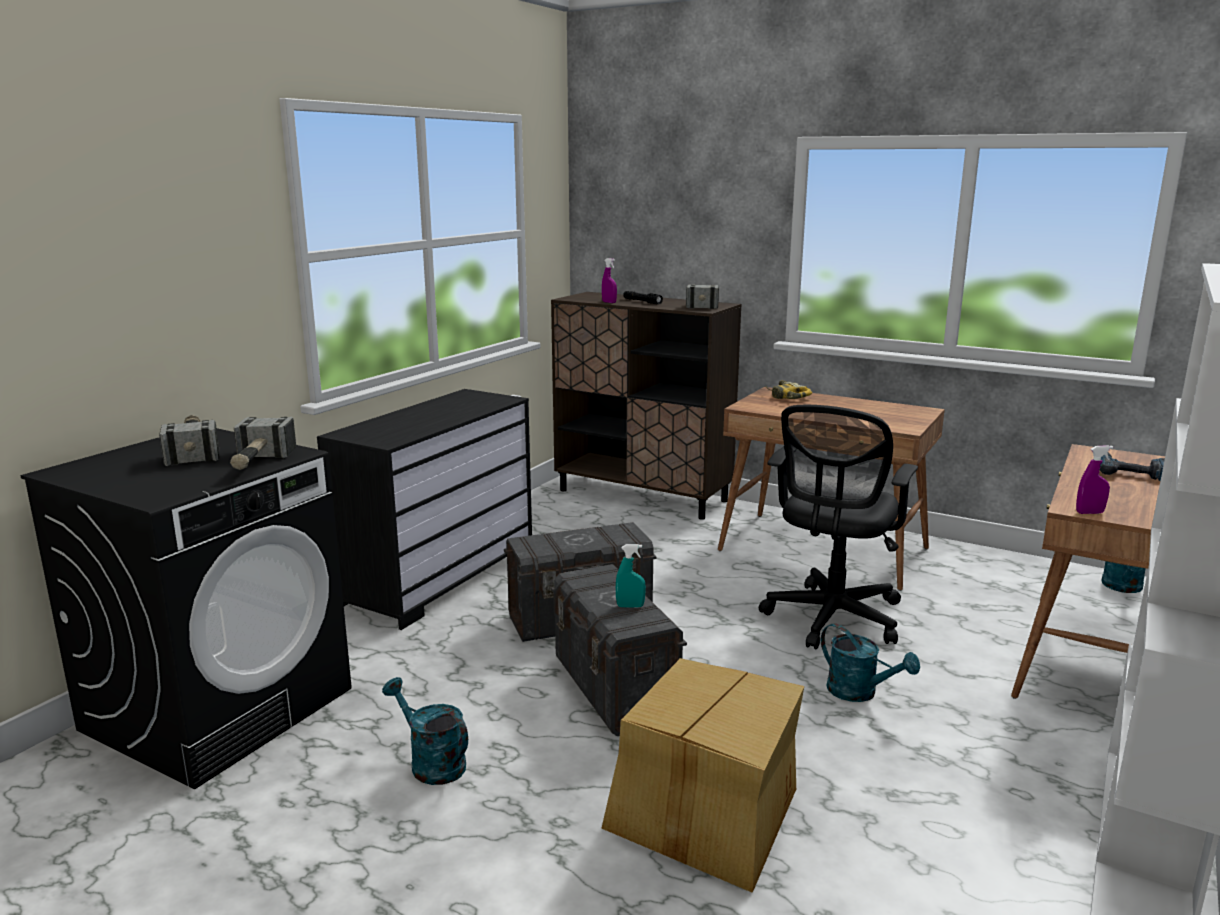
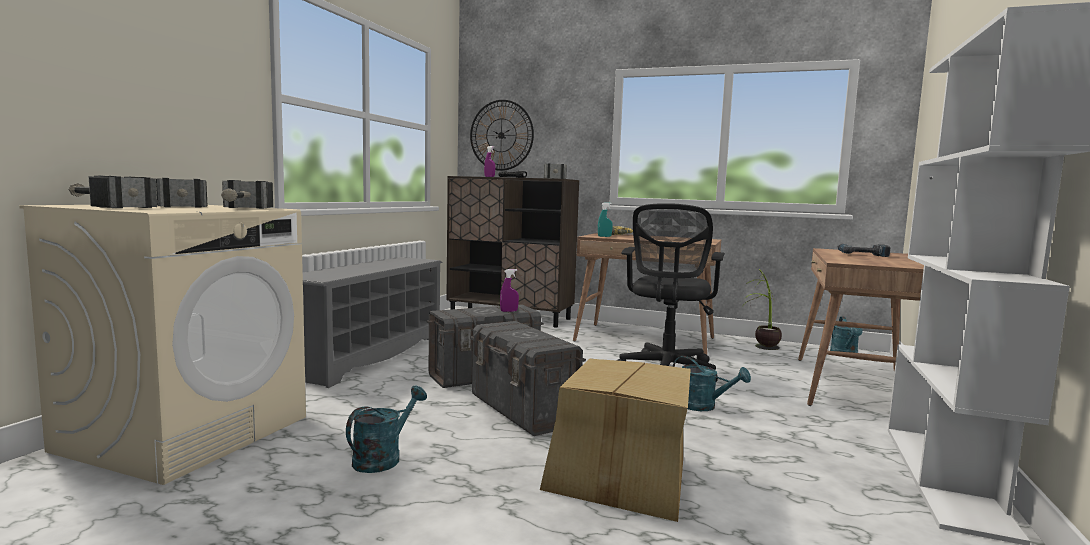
camera: 10 degrees left, 10 degrees down
black washing machine [20,428,352,789] -> beige washing machine [19,205,306,485]
black dresser [317,389,532,630] -> grey shoe rack [303,257,443,388]
turquoise watering can [382,677,468,785] -> turquoise watering can turned 90 degrees clockwise [346,386,427,473]
turquoise spray bottle [616,544,646,608] -> turquoise spray bottle moved to [598,203,613,237]
purple spray bottle [1076,445,1113,514] -> purple spray bottle moved to [500,269,519,312]
none -> hammer [69,176,157,208]
none -> wall clock [470,100,534,171]
none -> potted plant [744,269,782,350]

